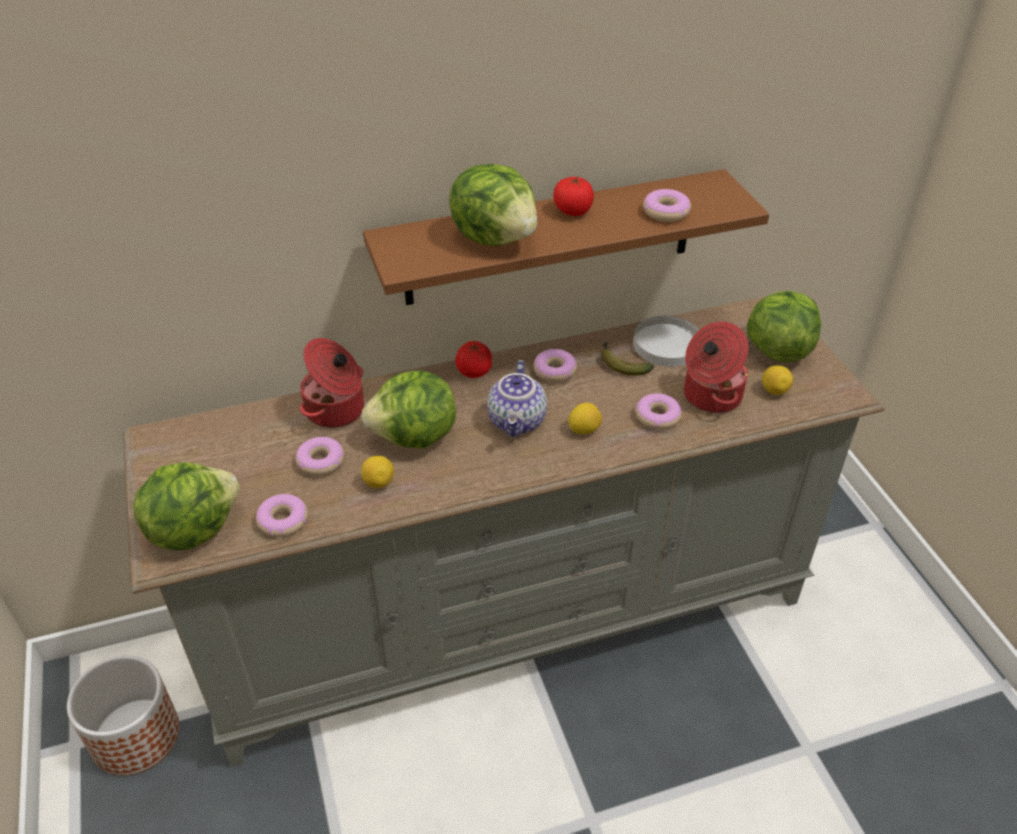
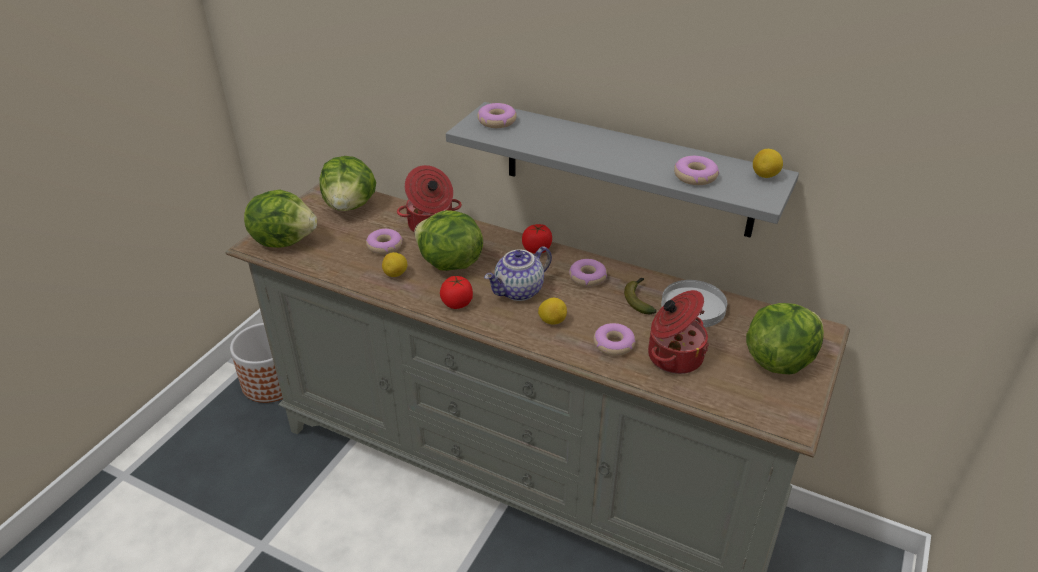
camera: 45 degrees right, 5 degrees down
donut [256,494,308,537] -> donut moved to [477,103,517,128]
brown shelf [363,169,769,305] -> grey shelf [446,102,799,238]
lettuce [449,164,537,246] -> lettuce moved to [319,156,376,211]
tomato [553,176,594,216] -> tomato moved to [440,276,473,309]
lemon [762,366,793,395] -> lemon moved to [753,149,783,178]

